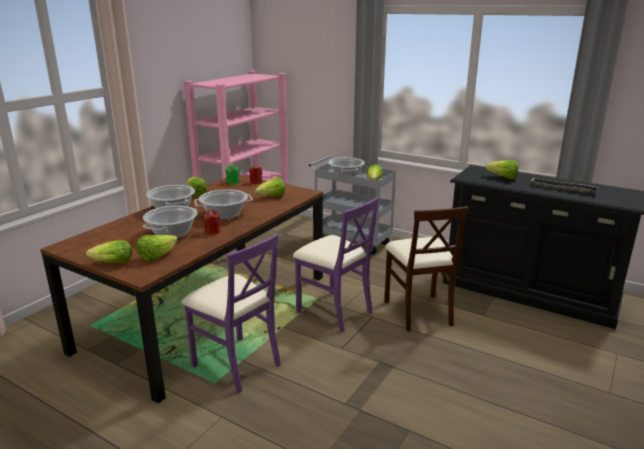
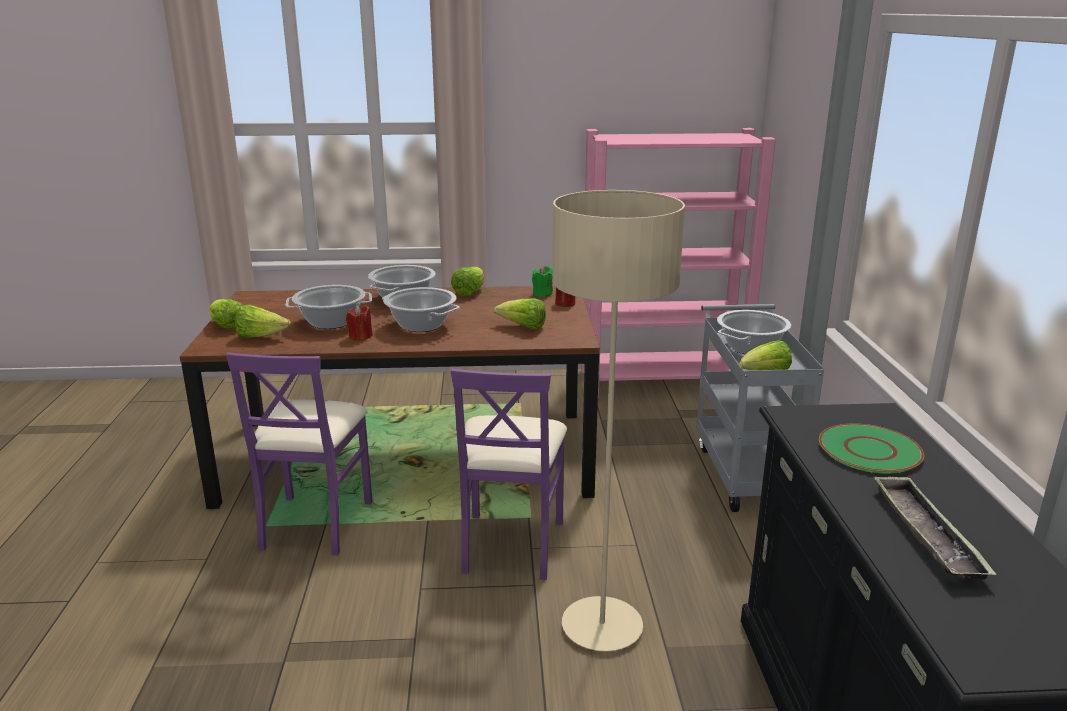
camera: 55 degrees right, 0 degrees up
beige chair [384,206,469,332] -> beige floor lamp [552,190,685,651]
lettuce [485,160,519,179] -> green plate [819,424,924,474]

